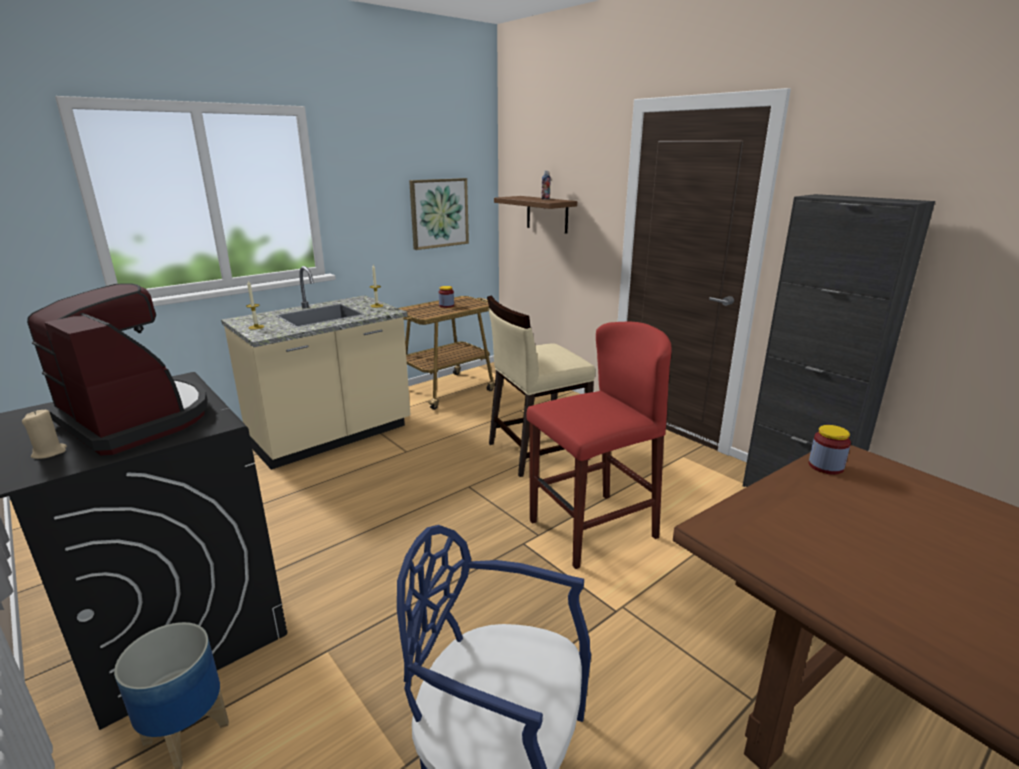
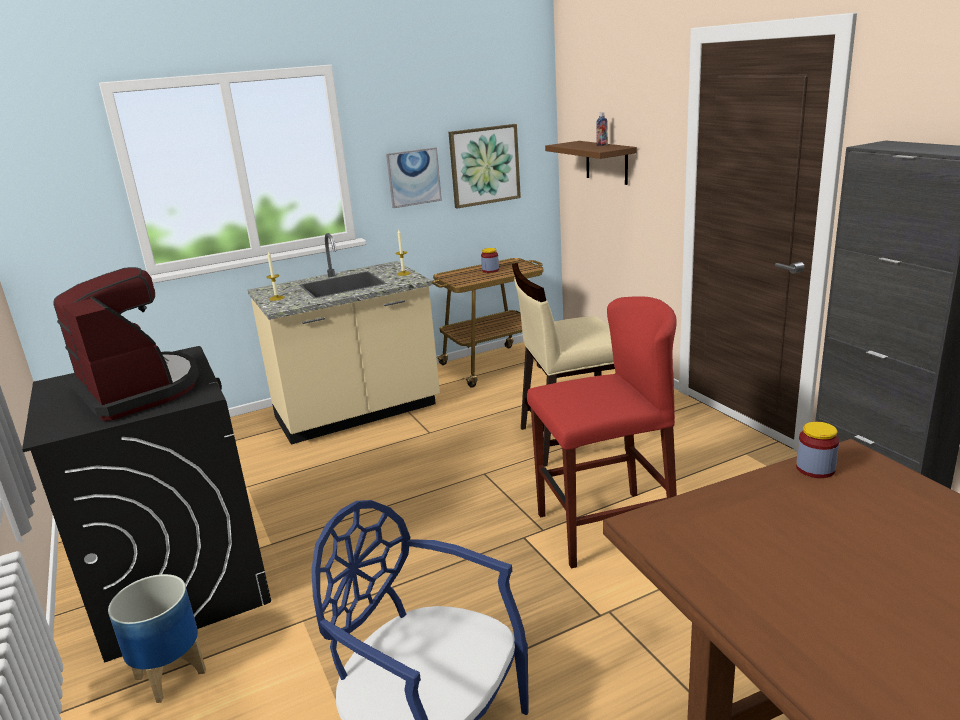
camera: 15 degrees right, 0 degrees up
beige candle [22,410,67,459] -> none
none -> picture [386,147,442,208]

